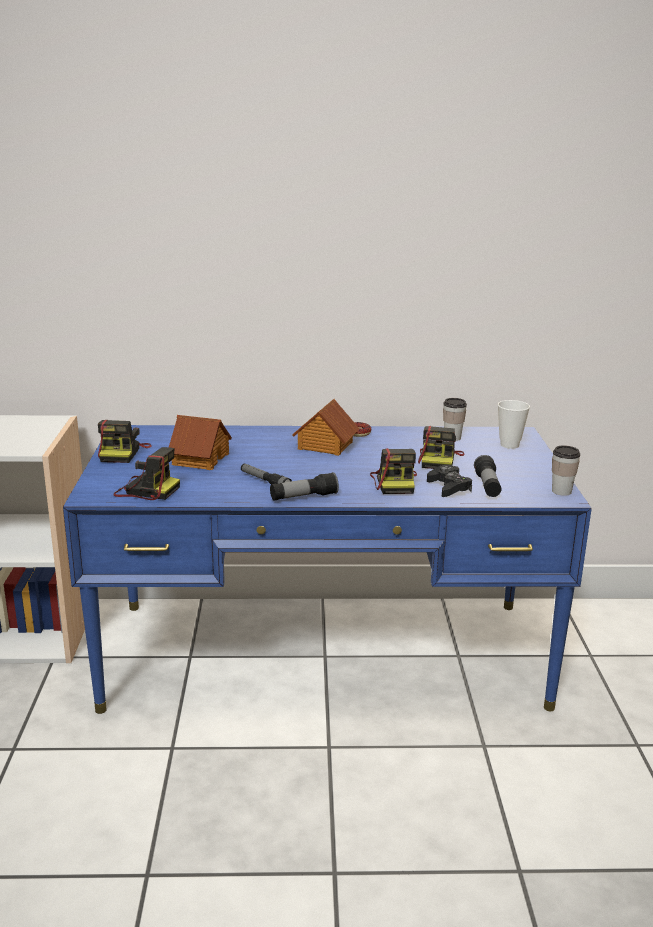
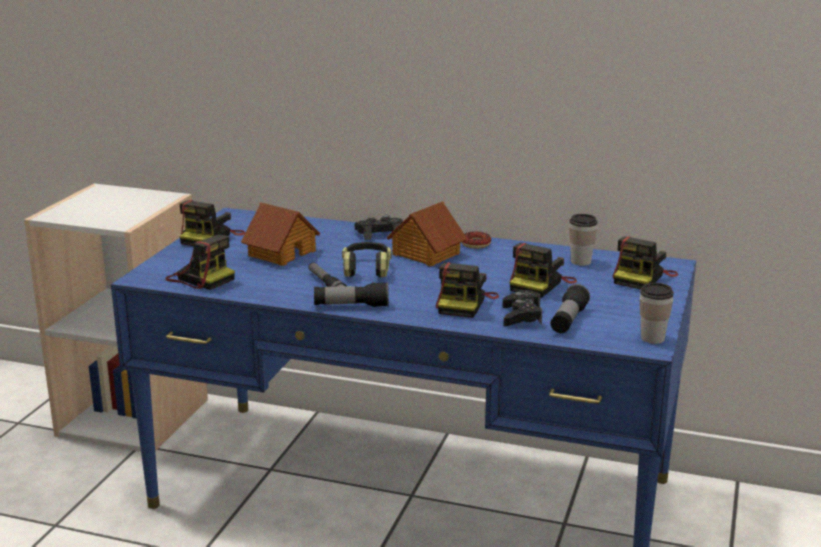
camera: 20 degrees right, 0 degrees up
cup [497,400,530,449] -> camera [613,236,678,290]
none -> headphones [342,242,392,278]
none -> black game controller [355,215,403,240]

